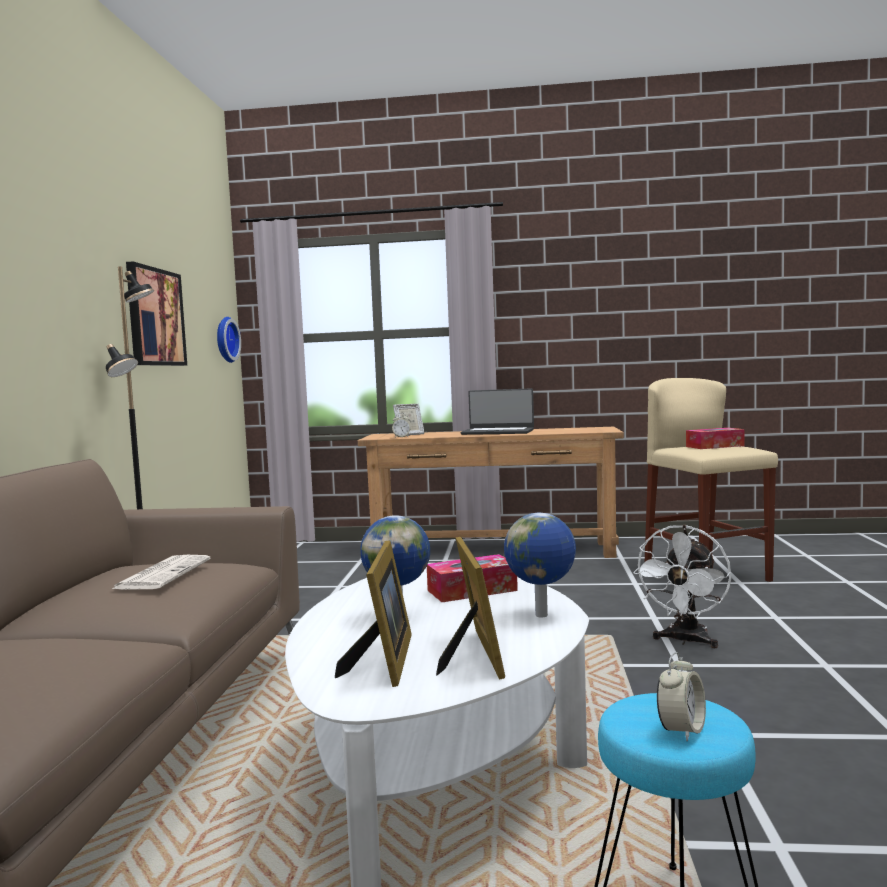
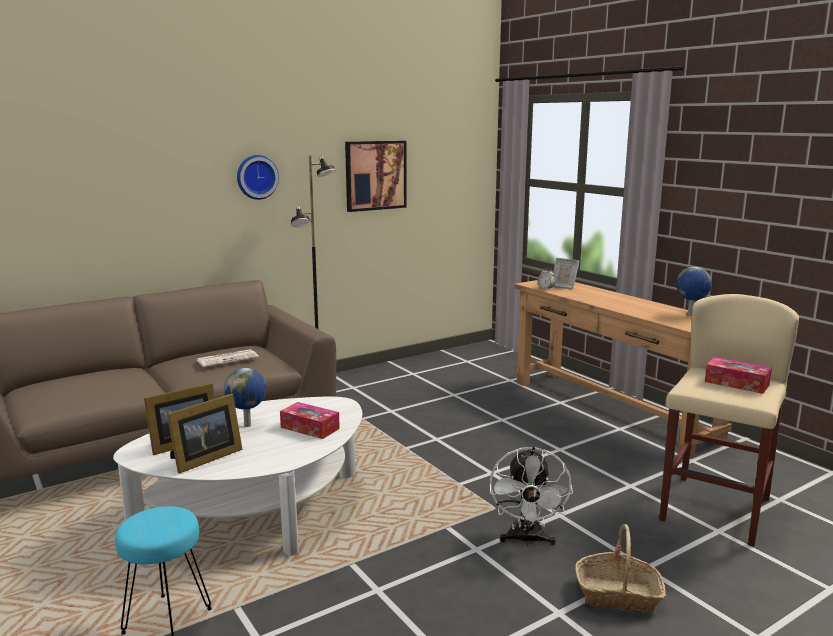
camera: 50 degrees right, 10 degrees up
wall clock [217,317,241,363] -> wall clock moved to [237,155,279,200]
laptop [461,388,534,435] -> none
globe [504,513,576,617] -> globe moved to [676,267,712,316]
white fan [633,525,731,648] -> white fan turned 75 degrees counterclockwise [490,447,573,546]
alarm clock [657,652,706,742] -> none
none -> basket [575,524,667,612]

